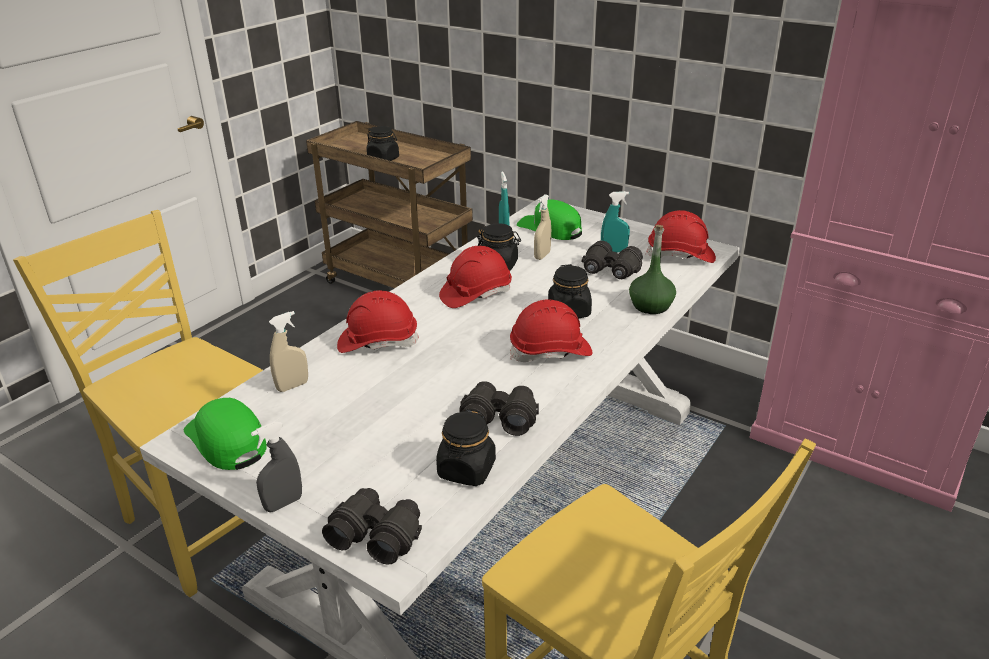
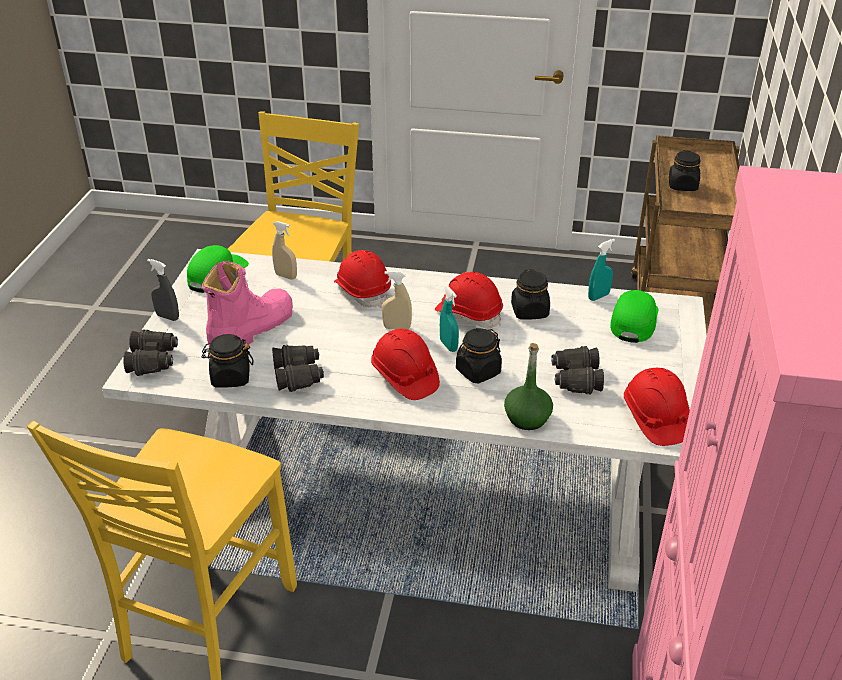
camera: 65 degrees right, 5 degrees up
beige spray bottle [534,194,551,260] -> beige spray bottle moved to [382,271,412,329]
turquoise spray bottle [601,191,630,253] -> turquoise spray bottle moved to [440,286,459,352]
none -> pink boot [202,261,293,347]

